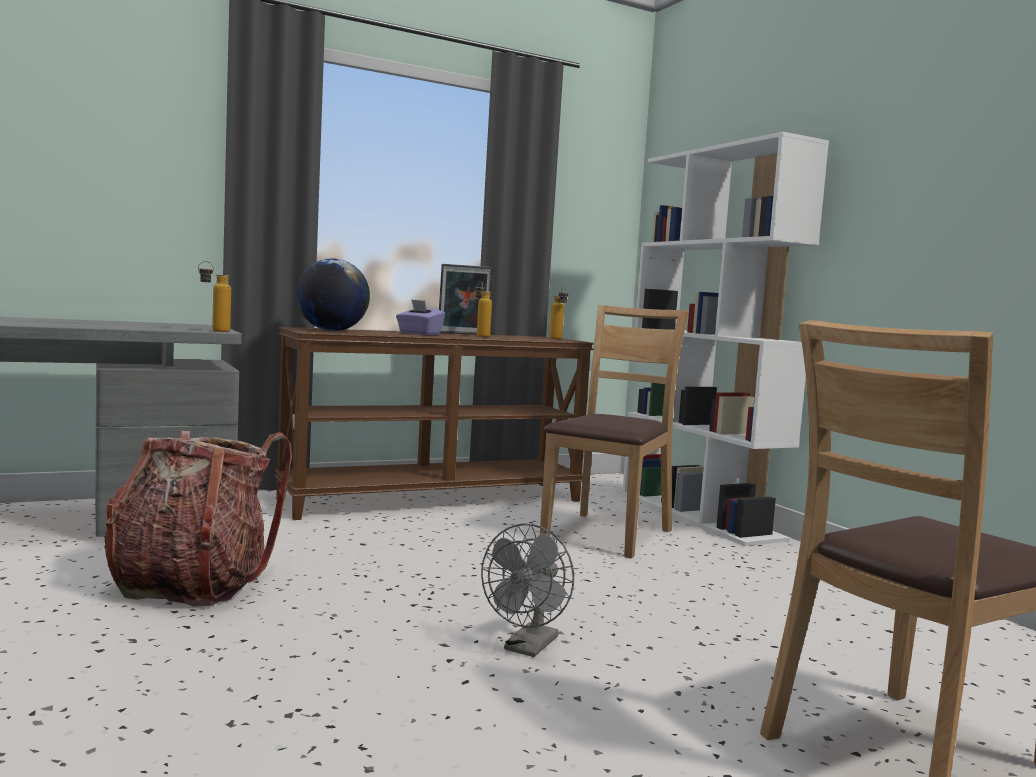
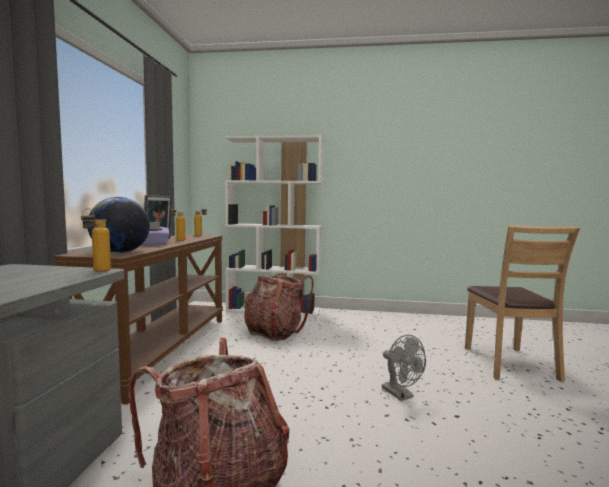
camera: 55 degrees left, 0 degrees up
brown chair [540,305,689,559] -> backpack [244,273,314,341]

